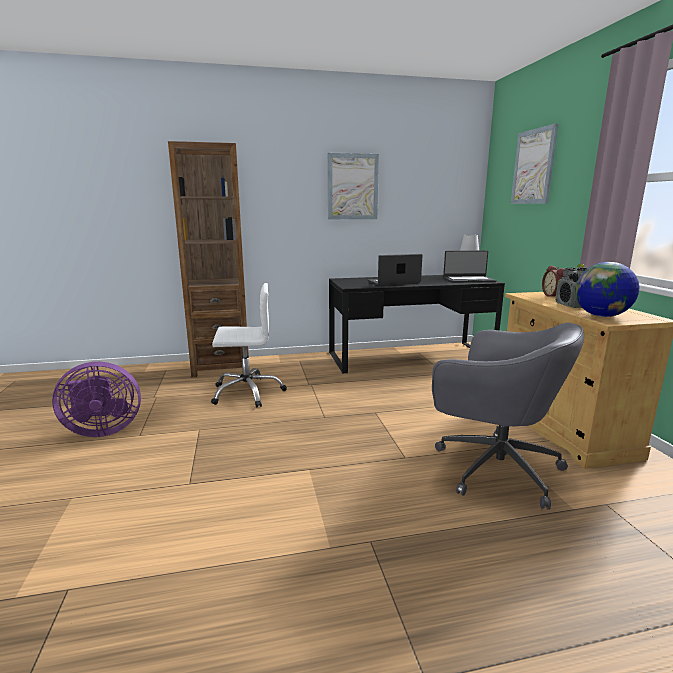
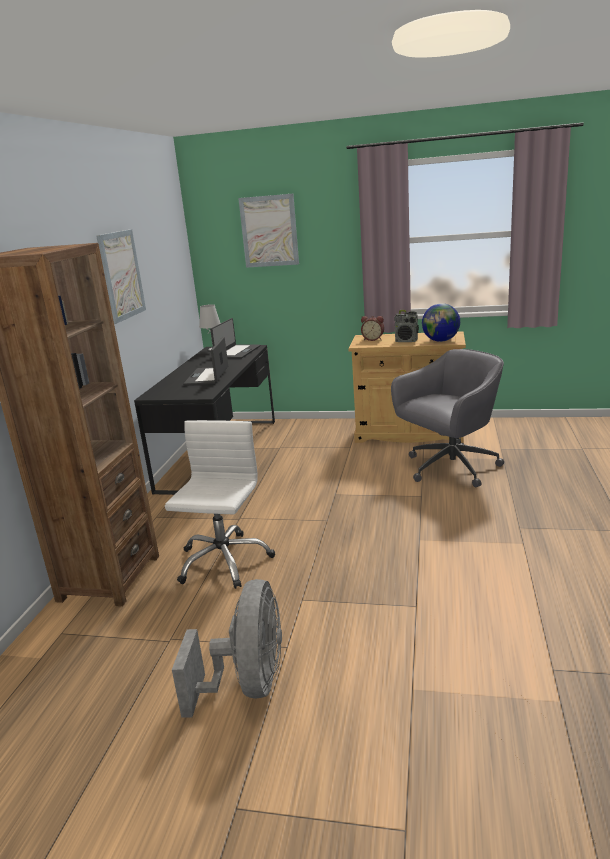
camera: 65 degrees left, 5 degrees up
purple fan [52,362,141,437] -> grey fan [172,579,282,717]

